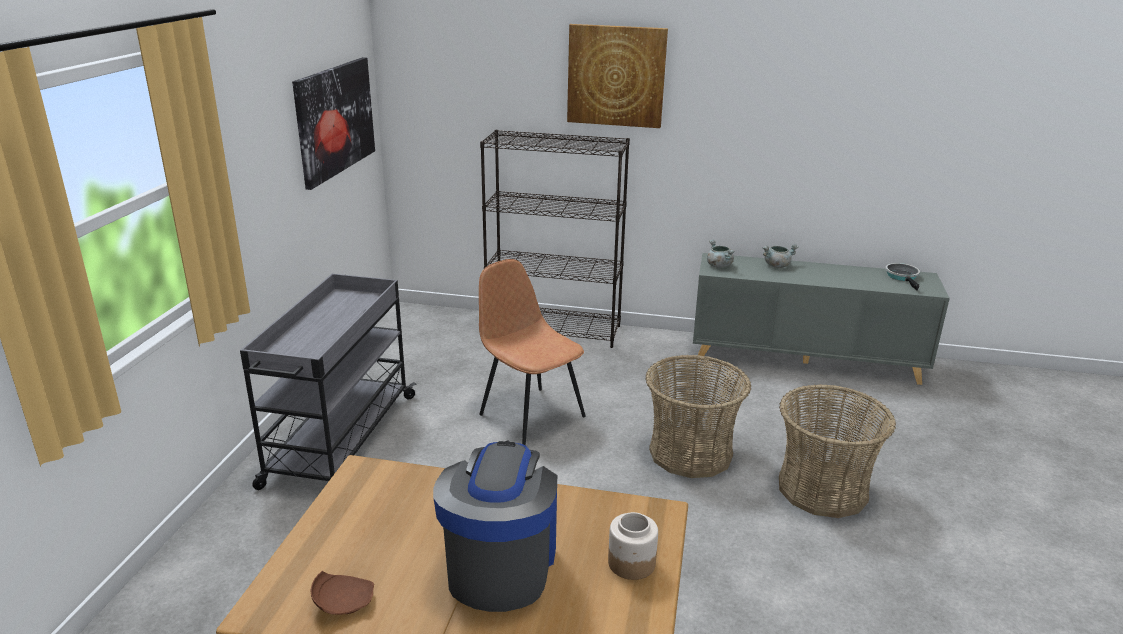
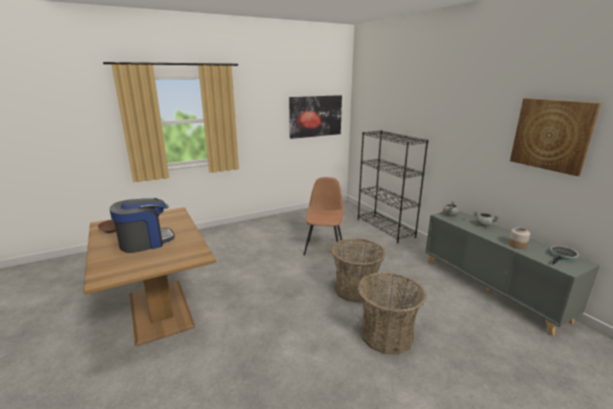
camera: 50 degrees right, 5 degrees down
grey cart [240,274,416,490] -> none
picture [567,24,668,128] -> picture moved to [510,98,601,176]
jar [608,512,658,580] -> jar moved to [509,227,530,249]

